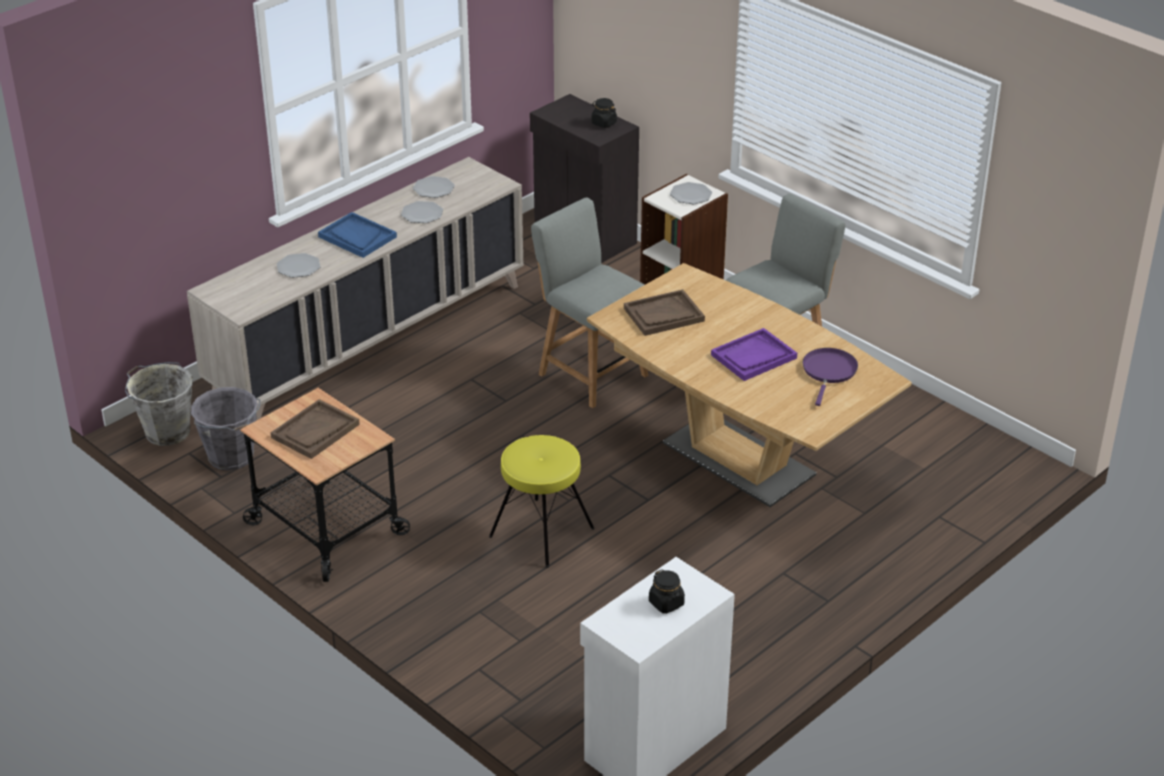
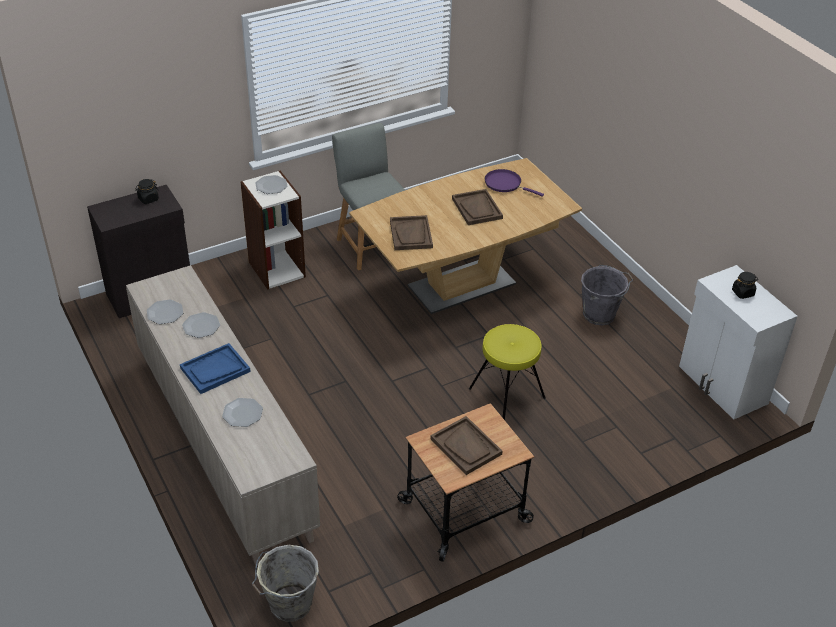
camera: 75 degrees left, 5 degrees up
grey bucket [191,387,261,471] -> grey bucket moved to [581,265,633,325]
grey chair [531,197,648,408] -> none
purple tray [711,328,797,381] -> brown tray [452,189,503,225]

